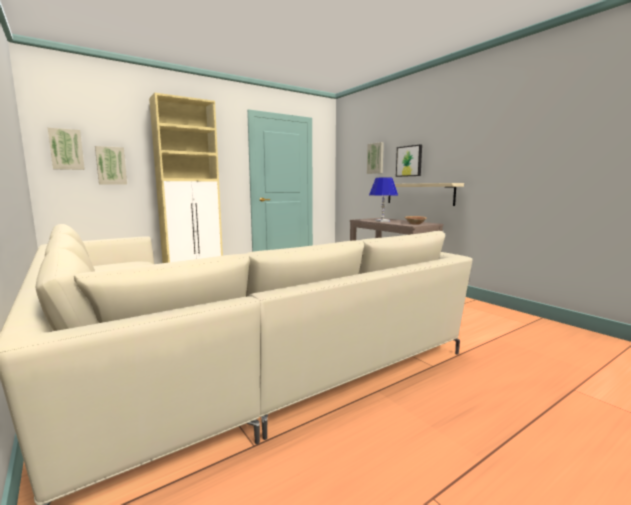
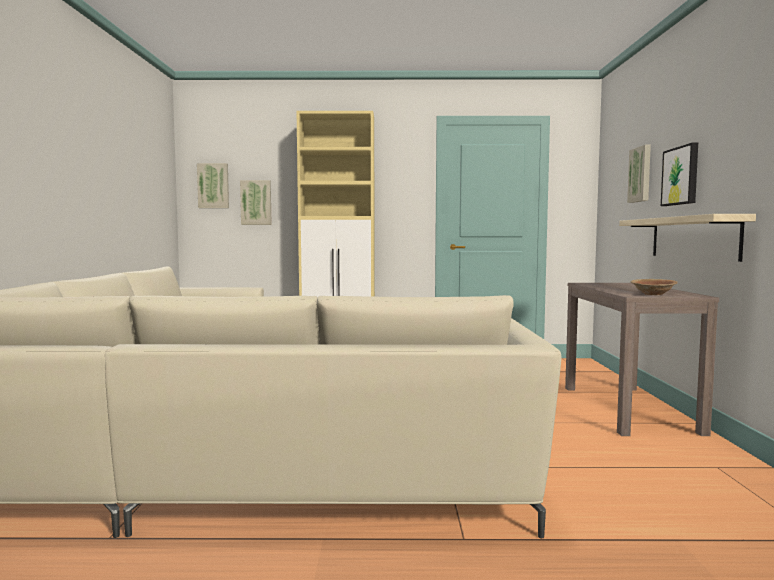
camera: 35 degrees right, 5 degrees down
blue table lamp [369,178,398,222] -> none

